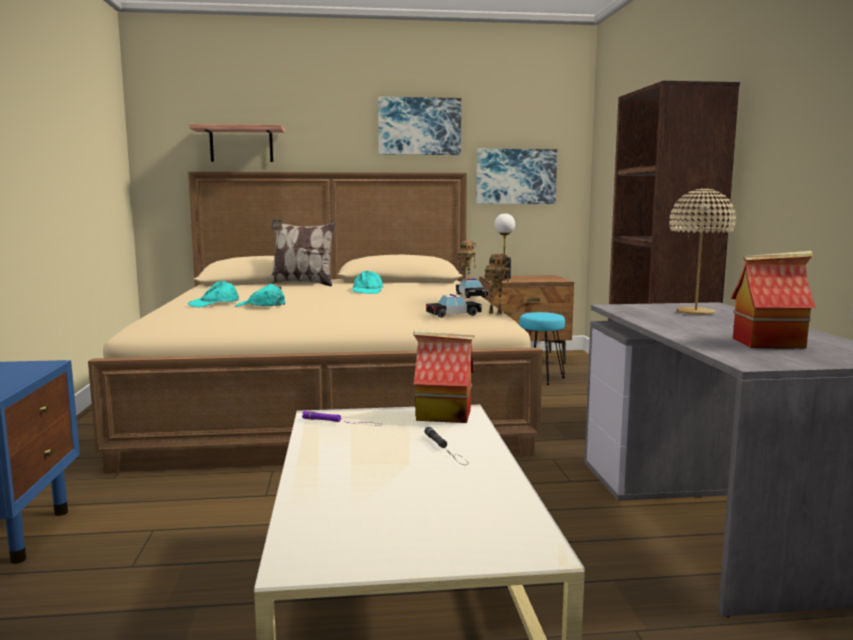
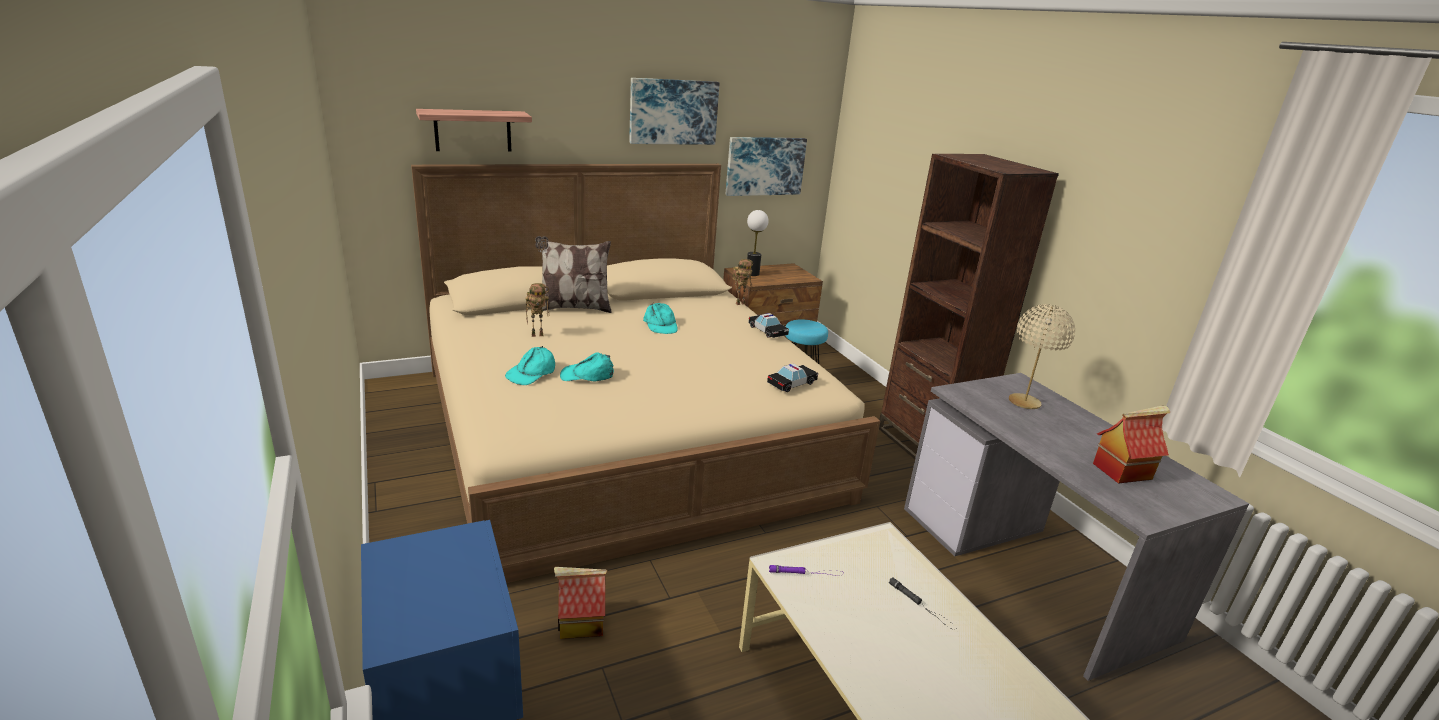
camera: 20 degrees left, 15 degrees up
toy house [413,329,474,423] -> toy house moved to [554,567,607,639]
toy robot [484,254,510,314] -> toy robot moved to [525,283,549,337]

